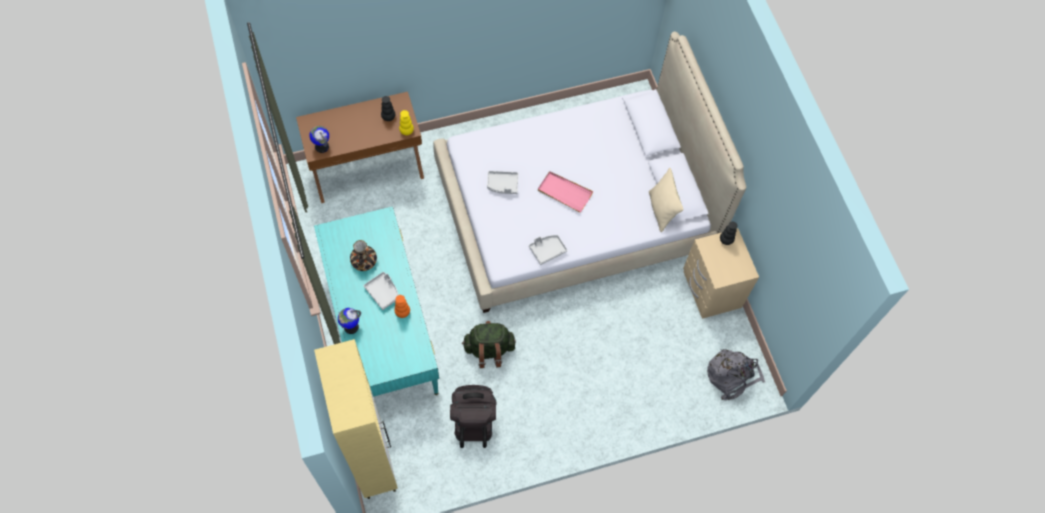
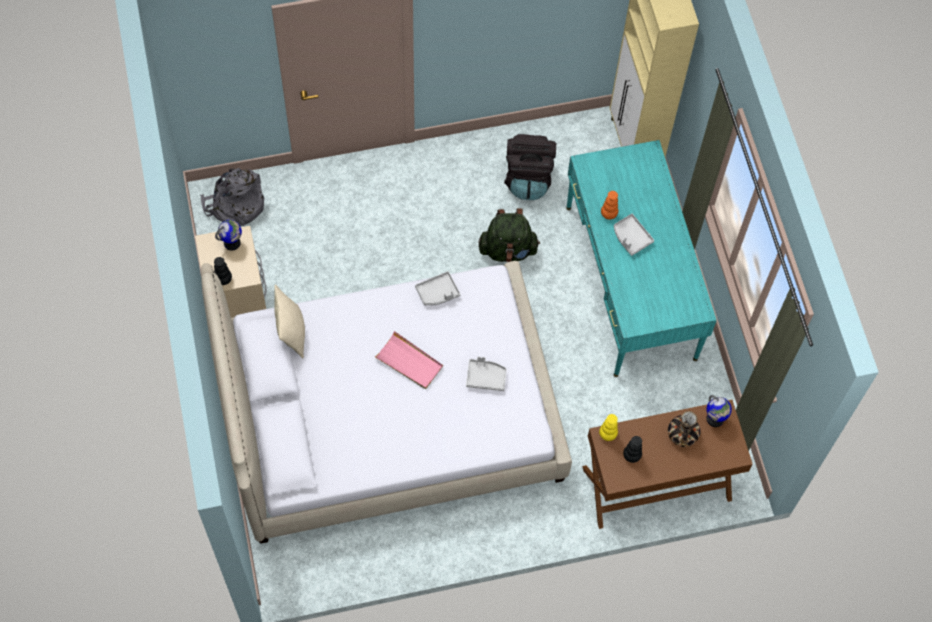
camera: 175 degrees left, 0 degrees up
globe [338,308,361,334] -> globe moved to [215,220,242,251]
vase [350,240,377,271] -> vase moved to [668,411,700,447]

